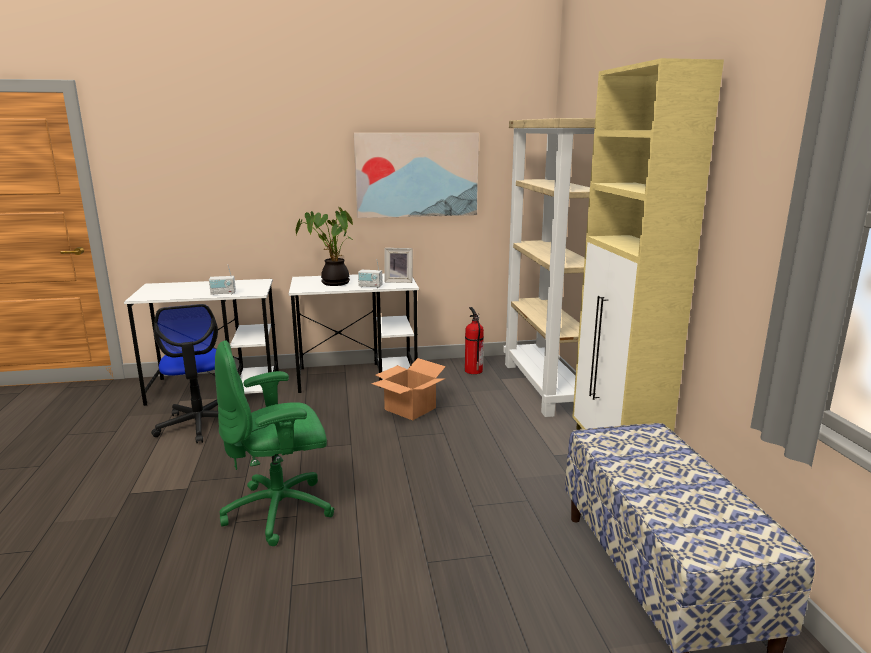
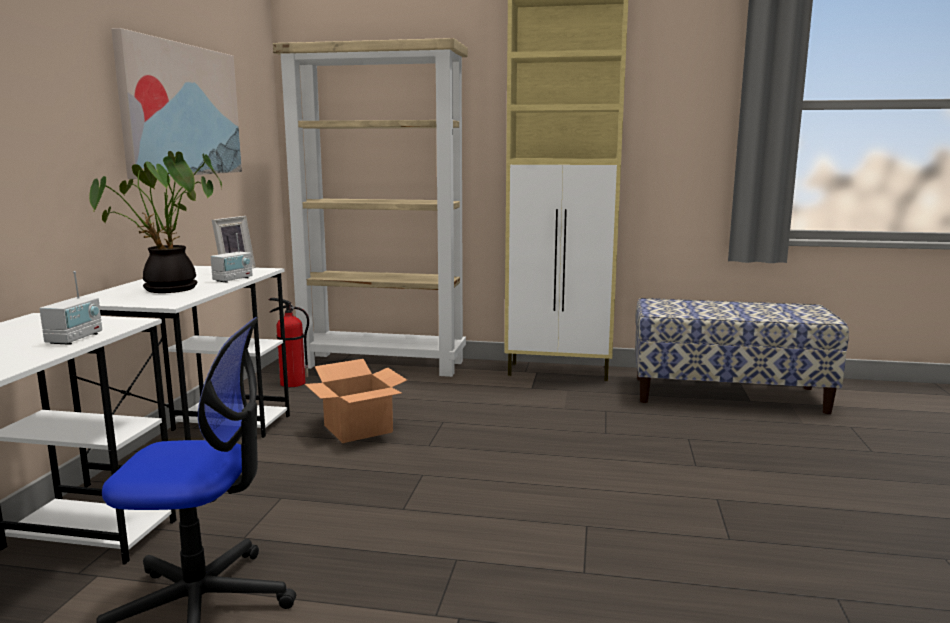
camera: 70 degrees left, 5 degrees down
green office chair [215,340,334,546] -> none

